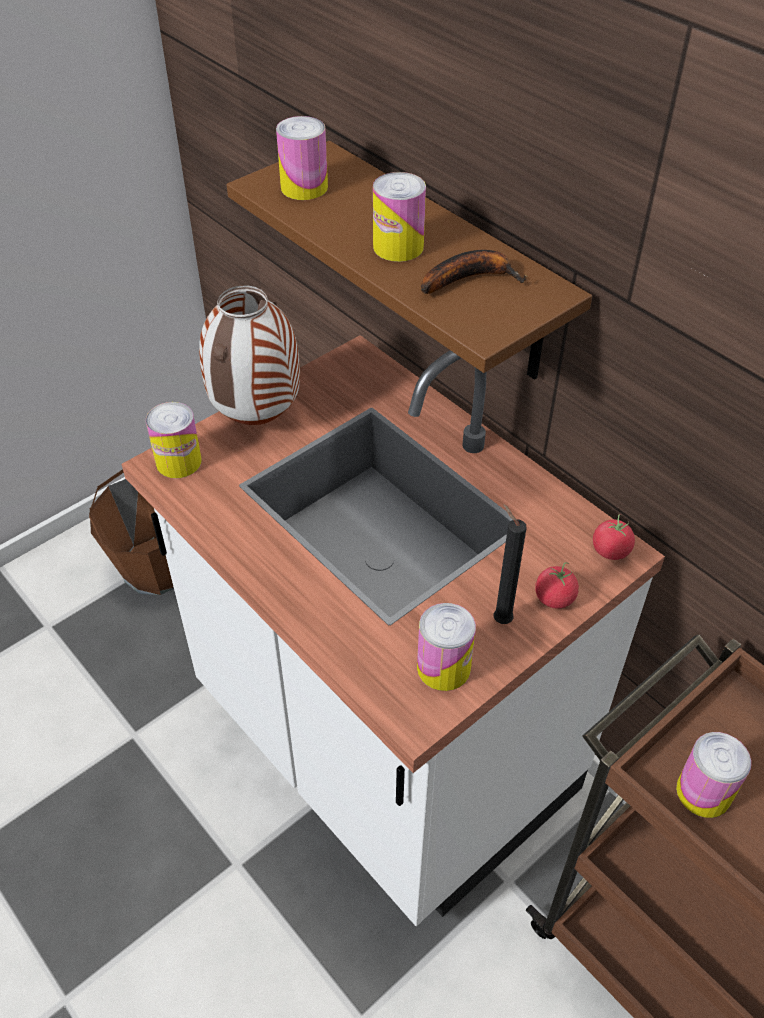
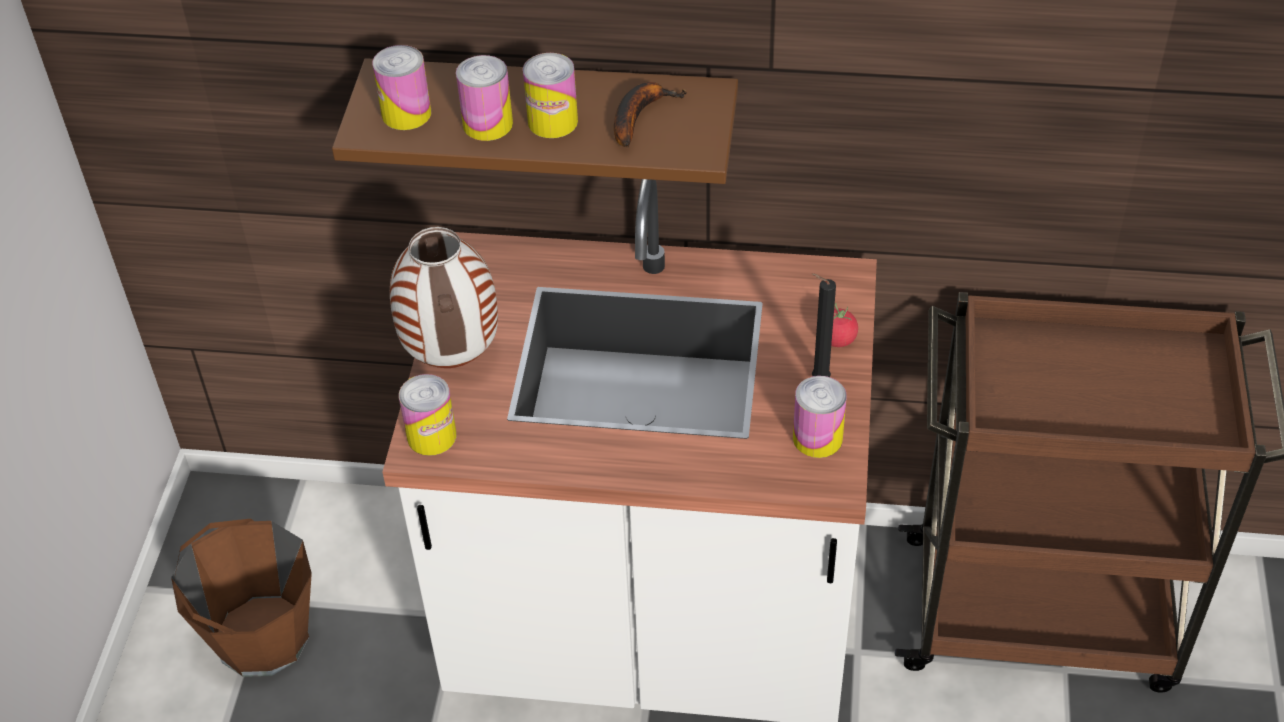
camera: 40 degrees left, 0 degrees up
tomato [593,514,635,560] -> none
can [676,732,751,818] -> can moved to [456,55,513,141]

